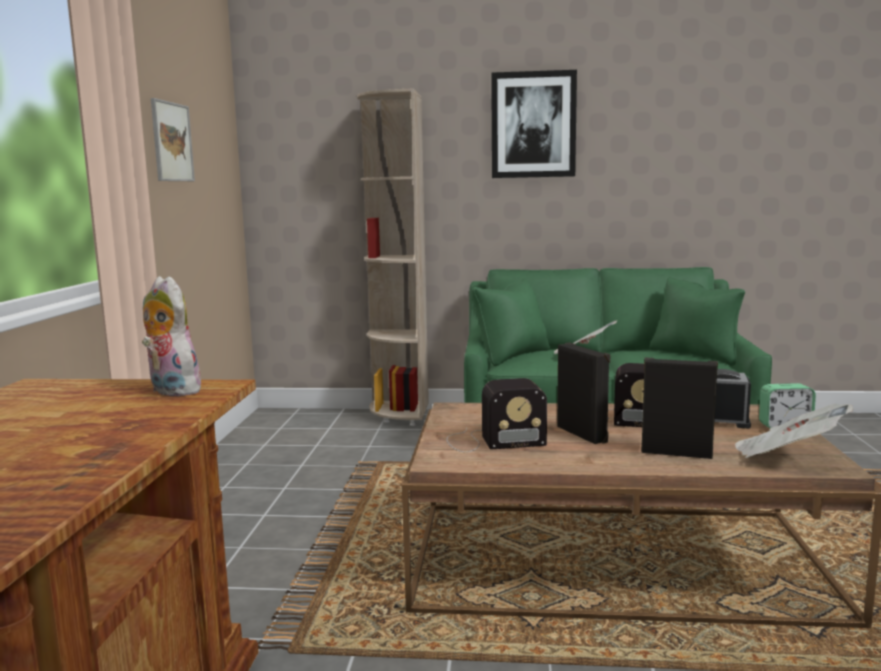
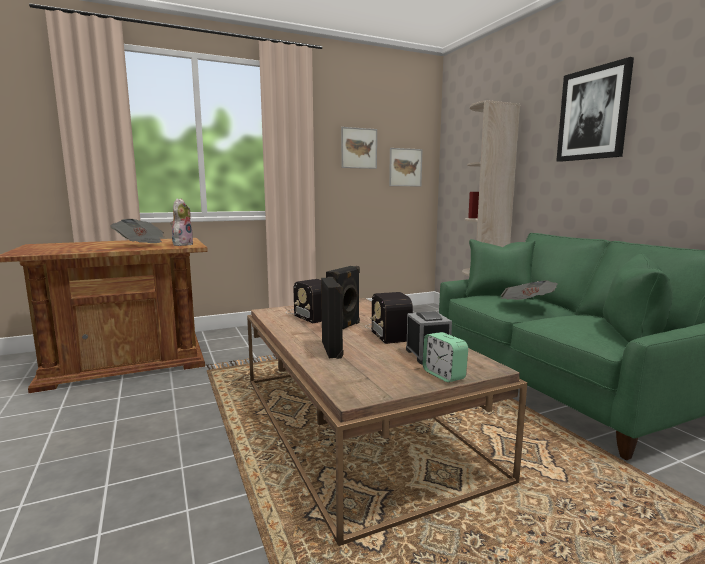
camera: 60 degrees right, 0 degrees up
newspaper [735,404,854,458] -> newspaper moved to [110,219,164,243]
none -> picture [389,148,423,186]

